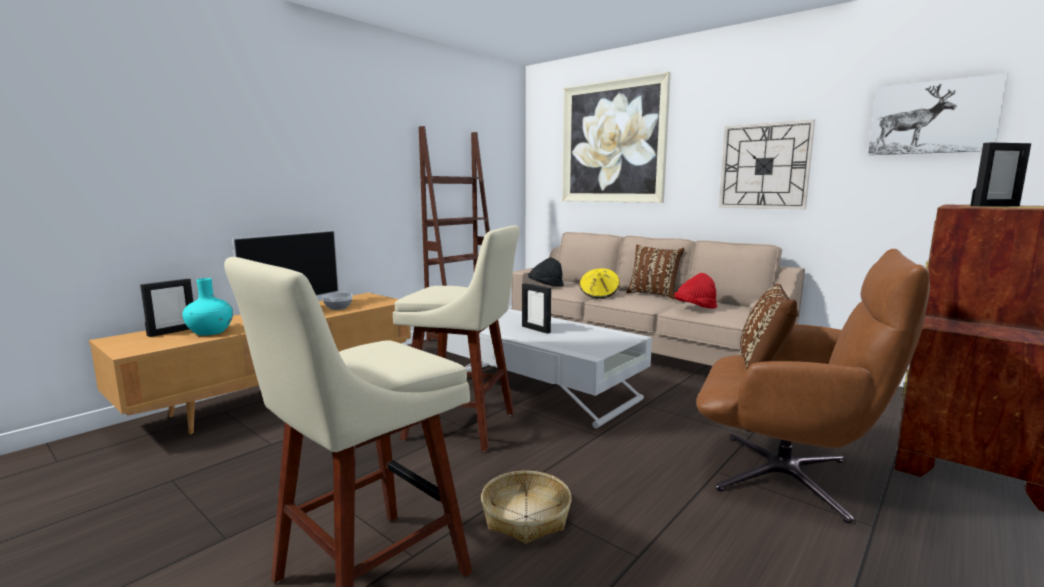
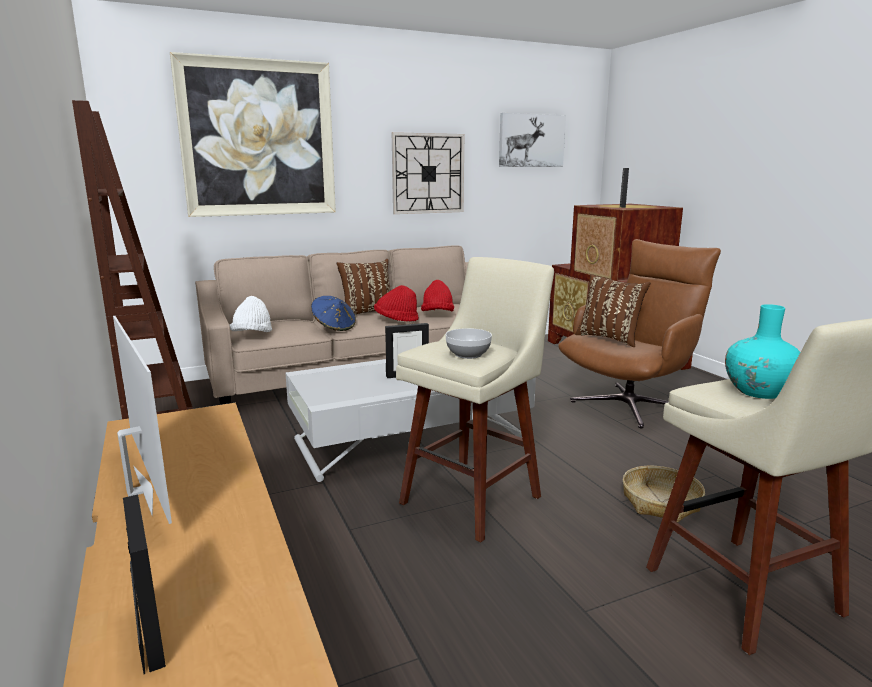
camera: 65 degrees left, 5 degrees up
turquoise vase [182,278,233,336] -> turquoise vase moved to [725,304,800,399]
bowl [322,293,353,310] -> bowl moved to [446,328,492,359]
black hat [528,258,564,287] -> white hat [230,296,272,332]
yellow hat [579,268,620,299] -> blue hat [311,296,356,331]
none -> red hat [374,285,419,321]

